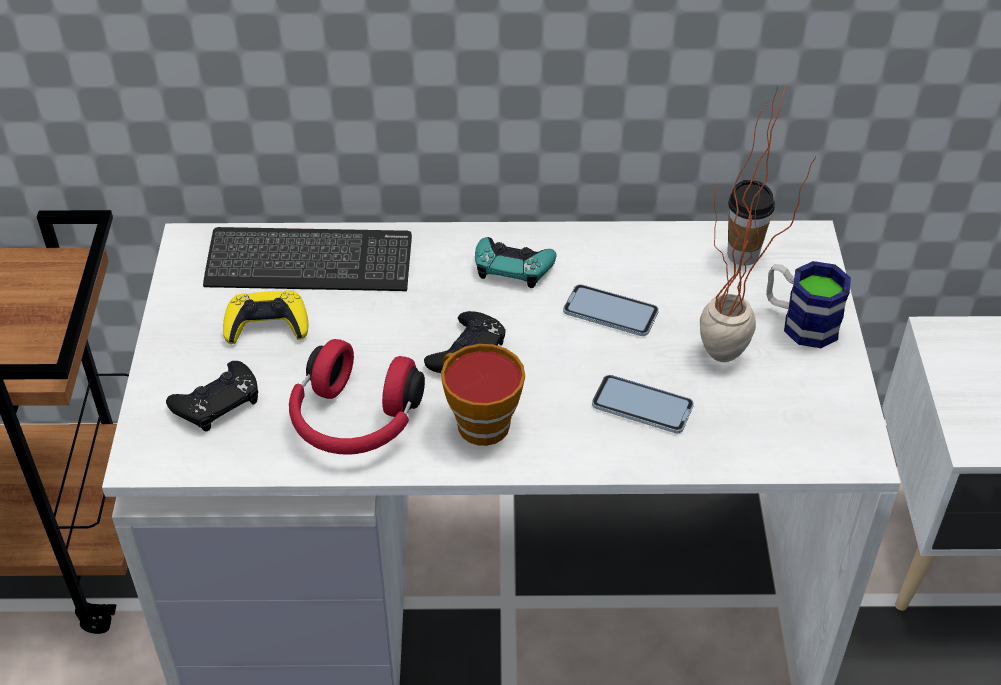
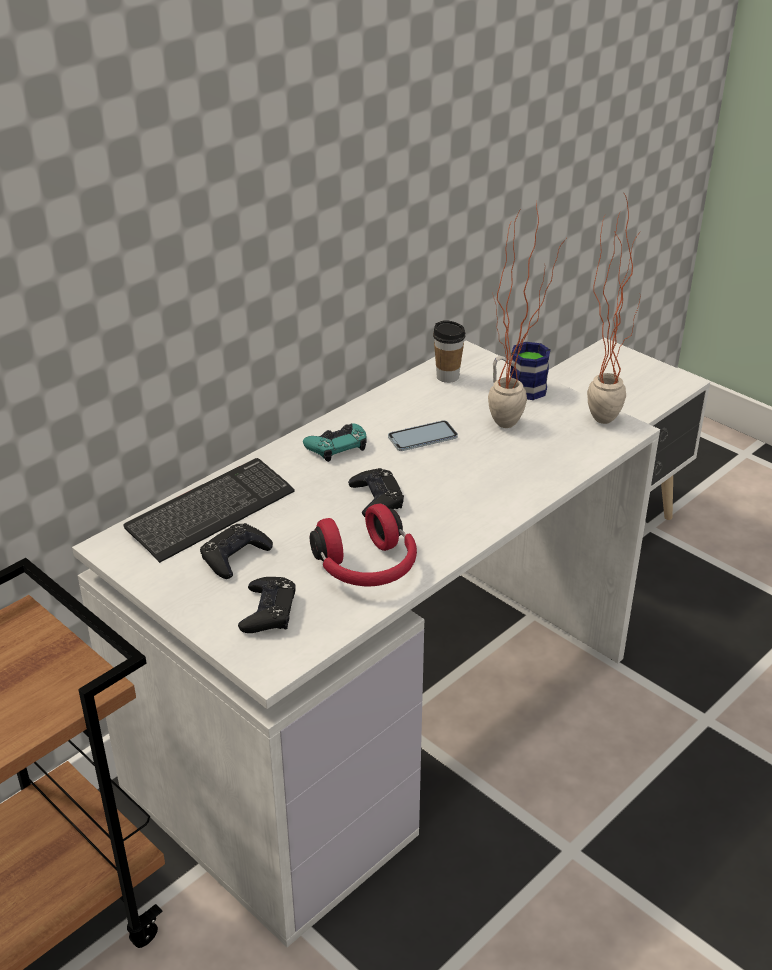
camera: 45 degrees left, 10 degrees down
yellow game controller [223,291,308,344] -> black game controller [200,523,273,579]
cup [441,344,525,446] -> none
phone [592,375,694,433] -> none
none -> potted plant [587,192,642,424]

